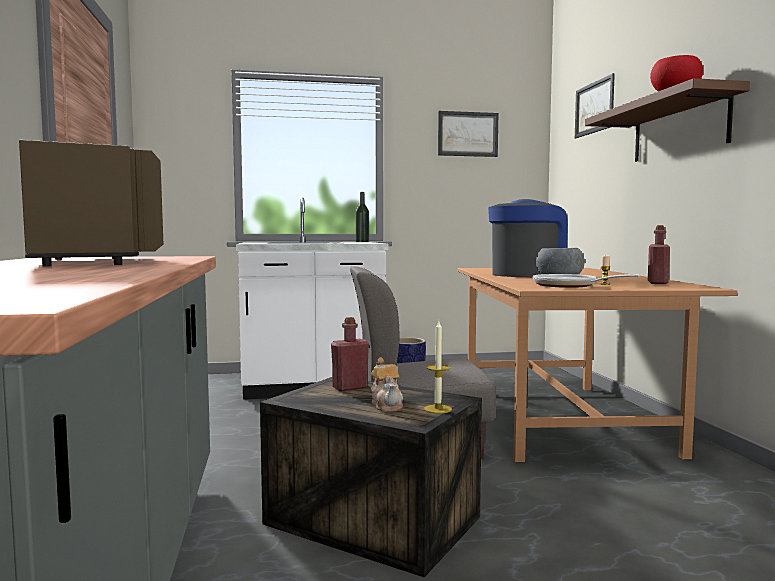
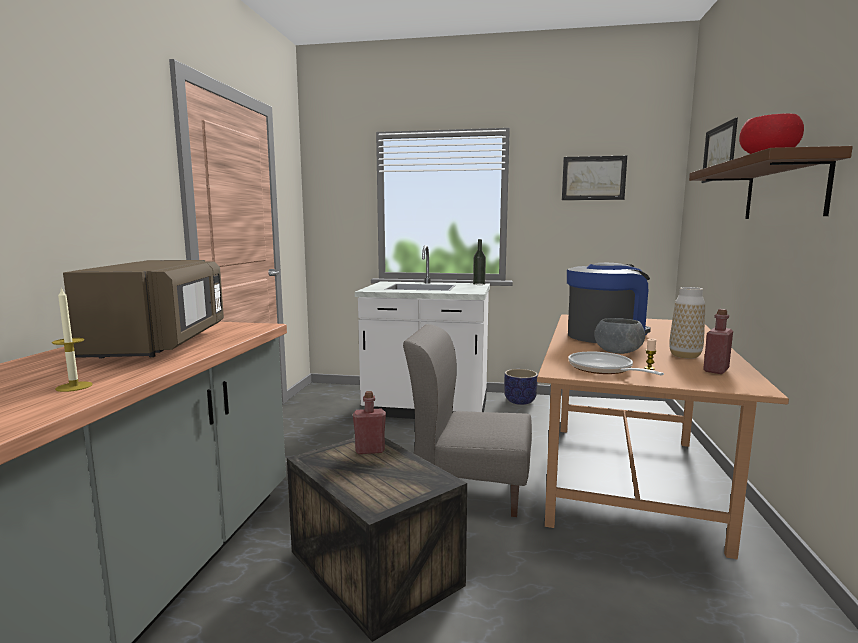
camera: 20 degrees right, 5 degrees up
teapot [371,357,404,412] -> none
candle [424,321,452,413] -> candle moved to [52,287,93,392]
none -> vase [669,287,705,359]

